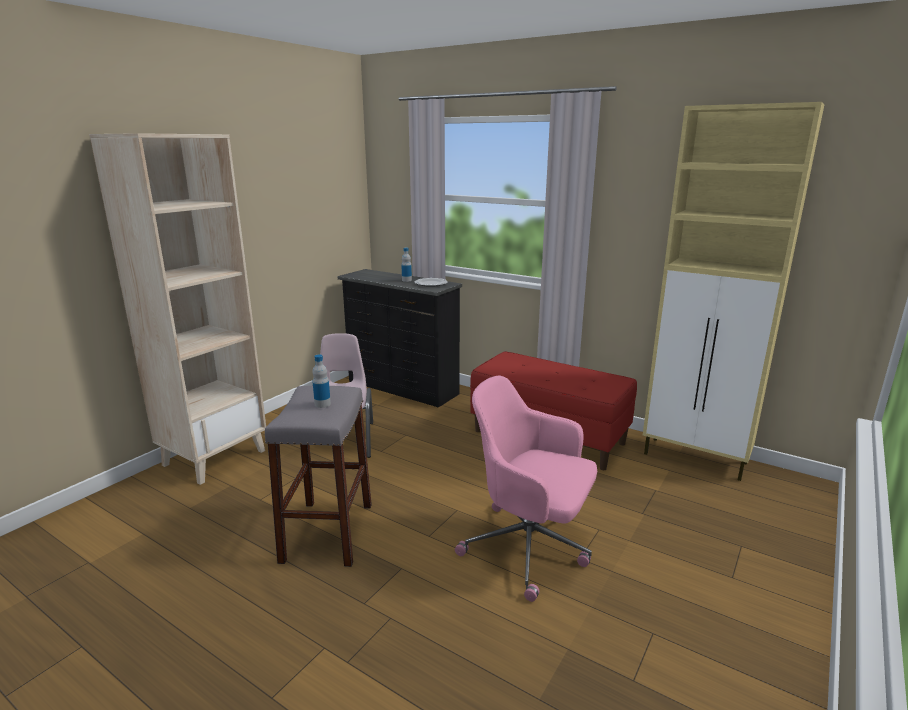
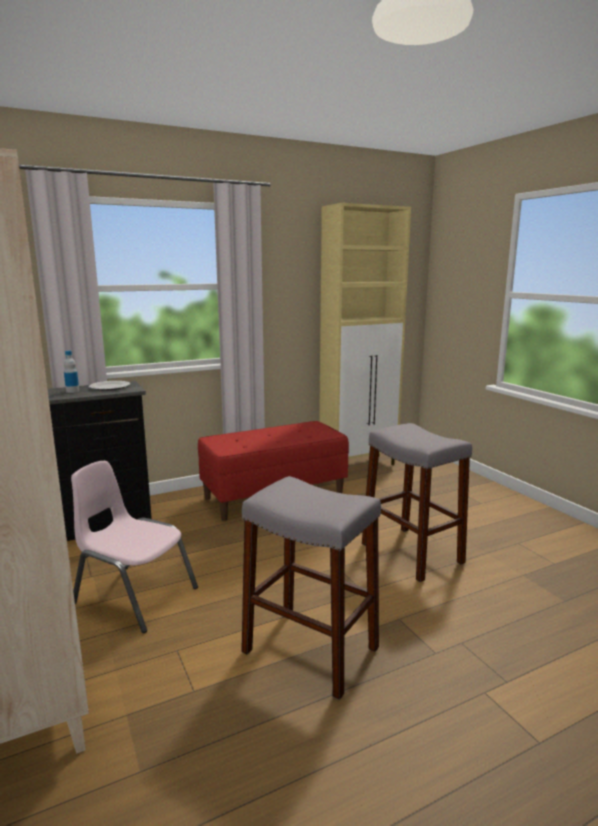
camera: 60 degrees left, 5 degrees down
bottle [312,355,331,408] -> none
pink office chair [455,375,597,602] -> grey stool [362,423,472,582]

